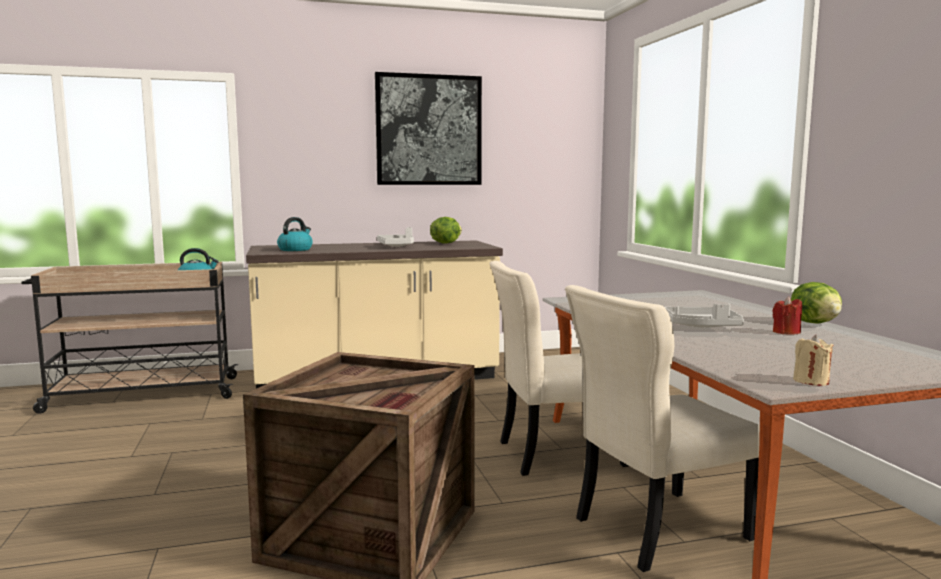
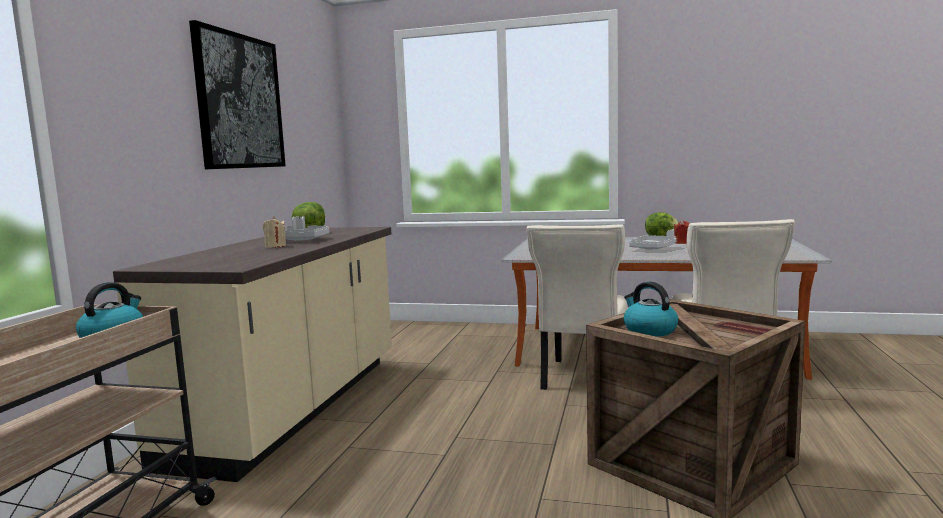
camera: 60 degrees left, 0 degrees up
kettle [277,217,313,251] -> kettle moved to [624,281,678,337]
beige candle [793,335,834,386] -> beige candle moved to [263,217,286,248]

